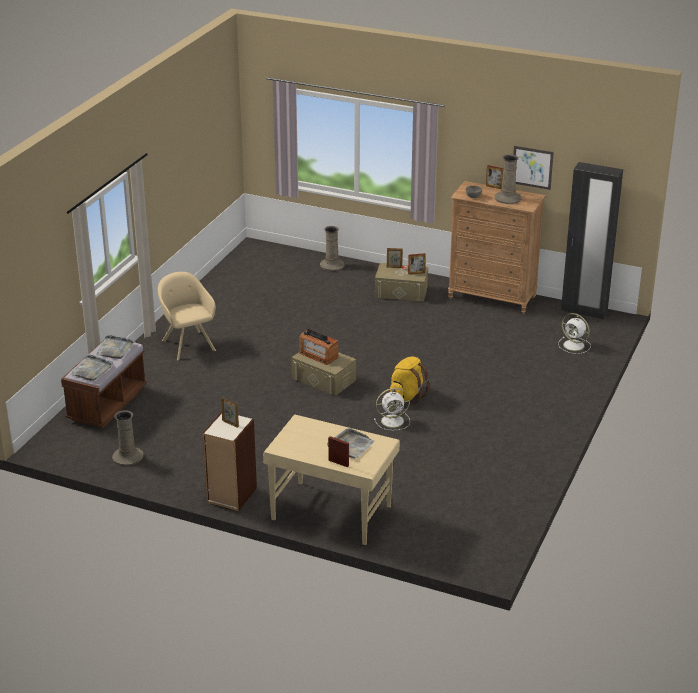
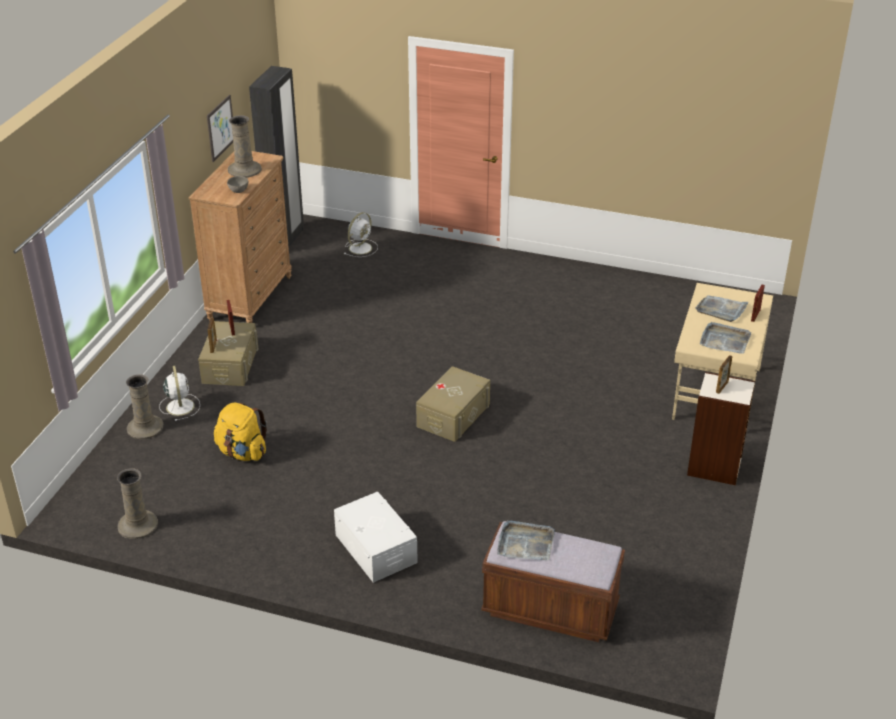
camera: 95 degrees left, 5 degrees up
grey tray [71,355,113,381] -> grey tray moved to [700,322,751,354]
beige vase [112,410,144,466] -> beige vase moved to [117,468,158,539]
beige armchair [158,272,216,361] -> white storage box [334,491,418,583]
radio [299,329,338,365] -> none
white fan [374,388,410,430] -> white fan moved to [159,366,200,421]
yellow backpack [390,356,430,404] -> yellow backpack moved to [214,403,267,461]
picture frame [486,165,503,189] -> none

